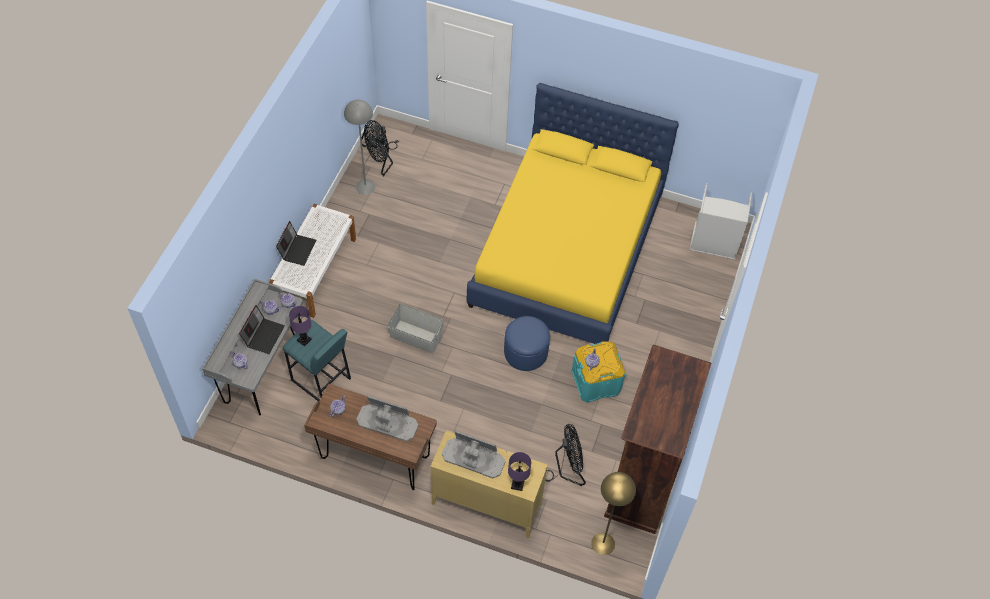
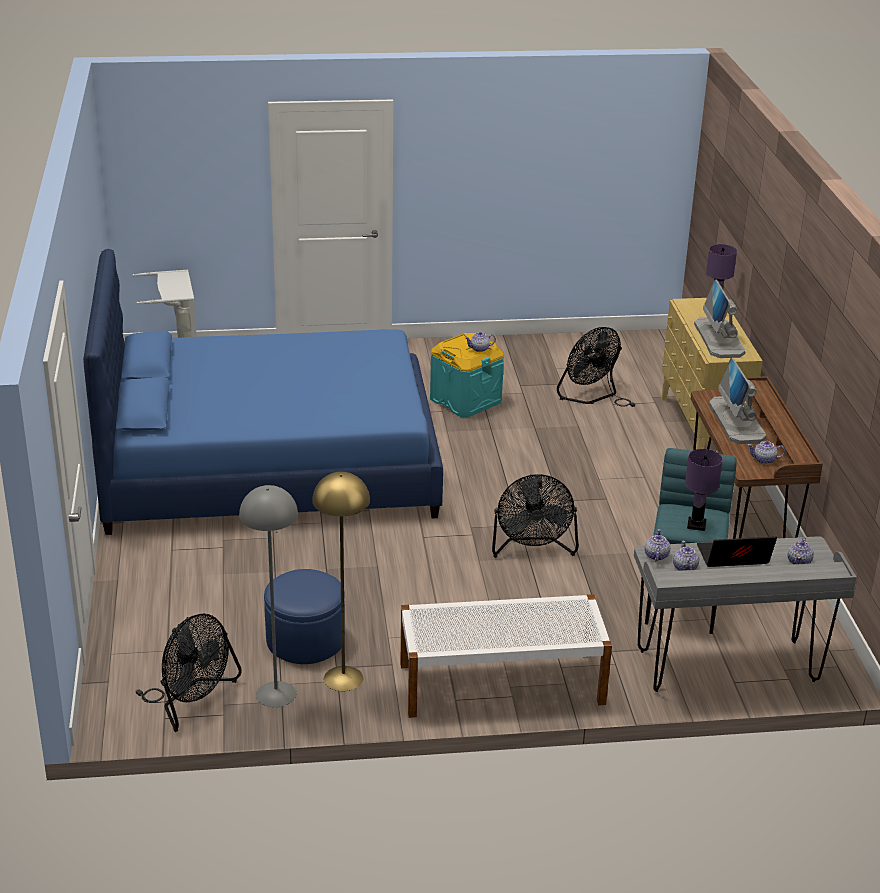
camera: 115 degrees left, 25 degrees down
laptop [276,221,317,266] -> none
grey storage box [388,303,443,353] -> black fan [492,474,579,558]
yellow bed [467,83,679,344] -> blue bed [83,249,443,535]
blue ottoman [504,316,550,371] -> blue ottoman moved to [264,569,345,664]
yellow floor lamp [591,472,636,555] -> yellow floor lamp moved to [312,472,370,691]
brown wardrobe [604,345,711,534] -> none

